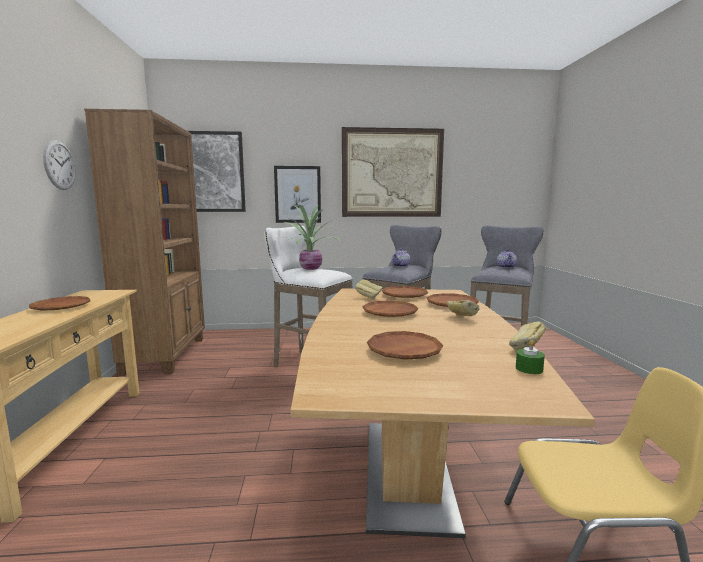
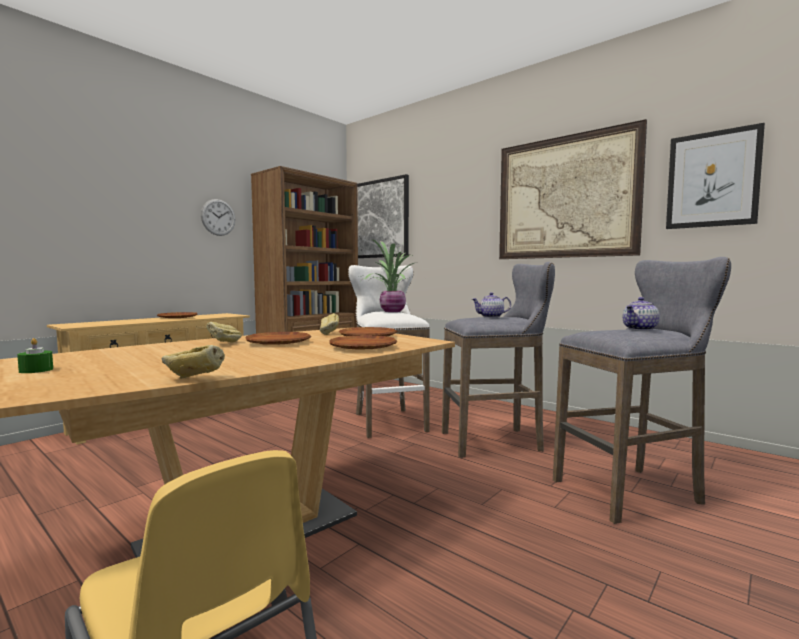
camera: 45 degrees right, 5 degrees down
picture [274,166,321,223] -> picture moved to [666,123,765,229]
brown plate [367,331,443,360] -> none
bread [447,300,480,316] -> bread moved to [206,322,242,343]
green candle [516,340,545,374] -> green candle moved to [17,338,53,373]

